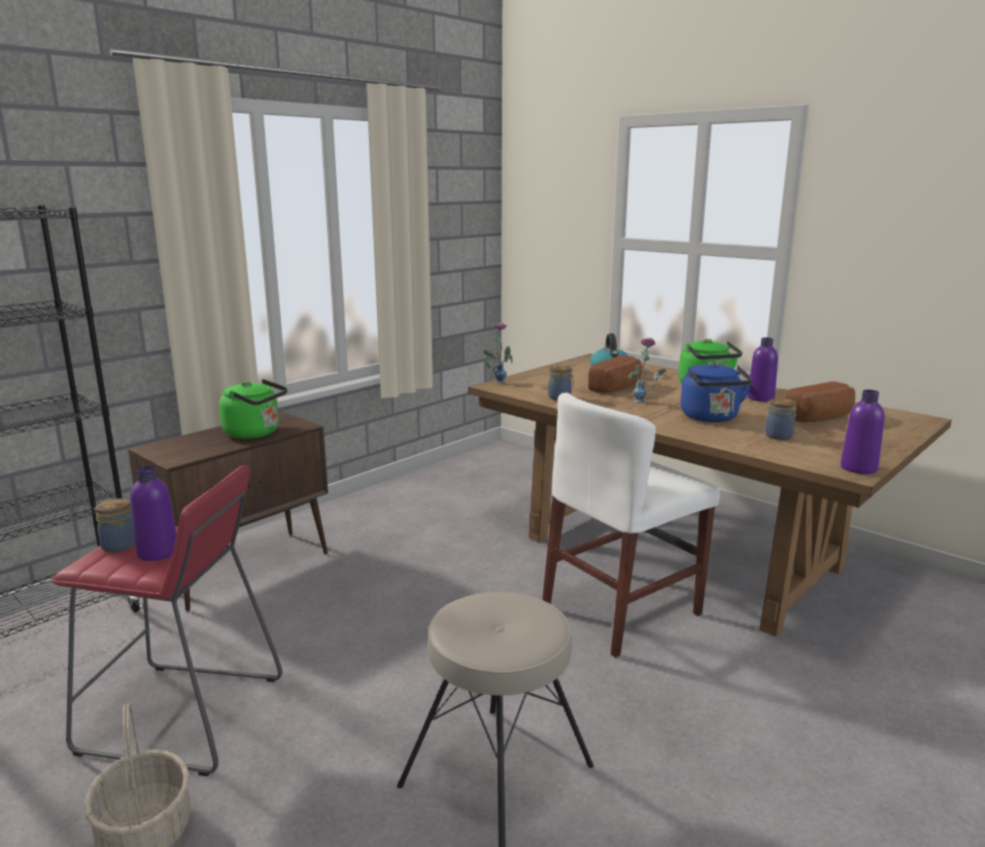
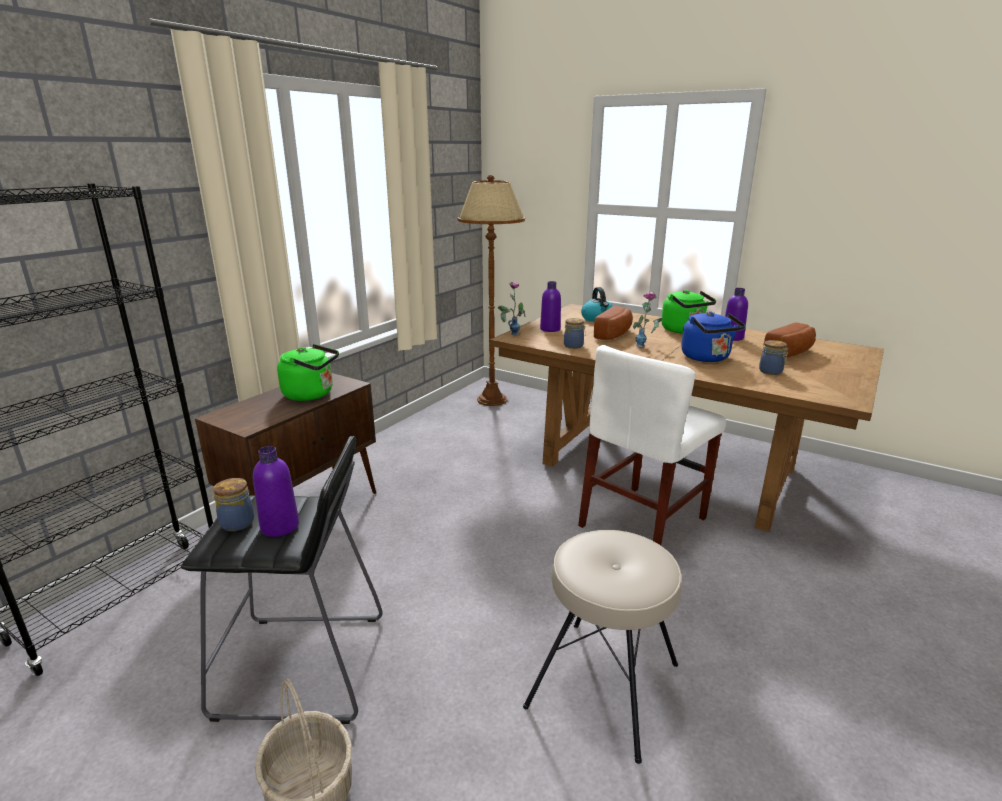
camera: 10 degrees left, 5 degrees up
red stool [51,465,282,776] -> black stool [181,435,382,724]
purple bottle [840,390,885,474] -> purple bottle moved to [540,281,561,332]
none -> brown floor lamp [457,175,525,406]

